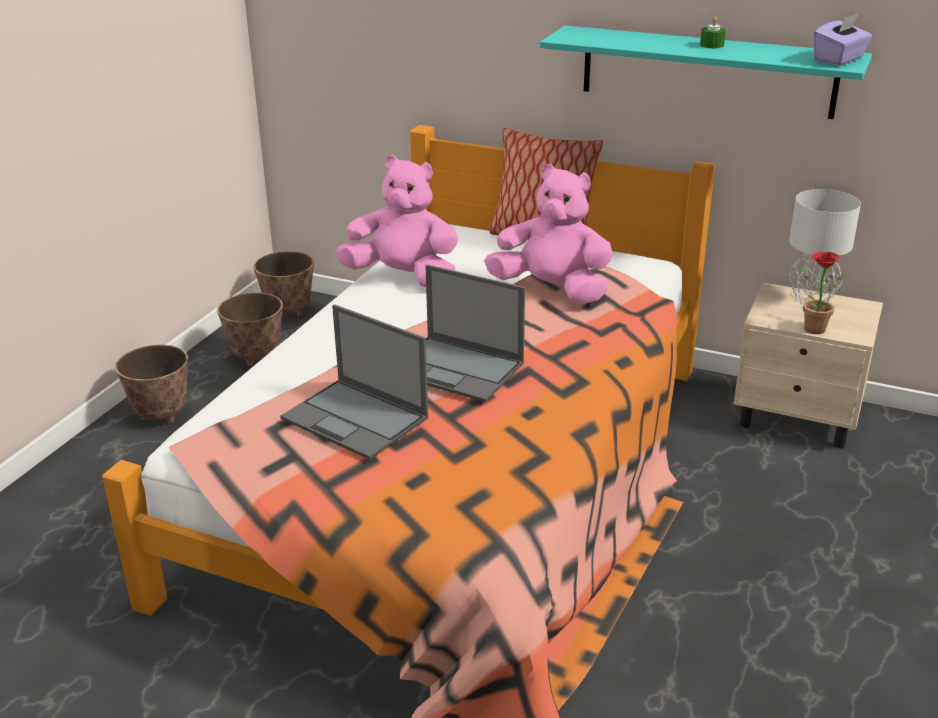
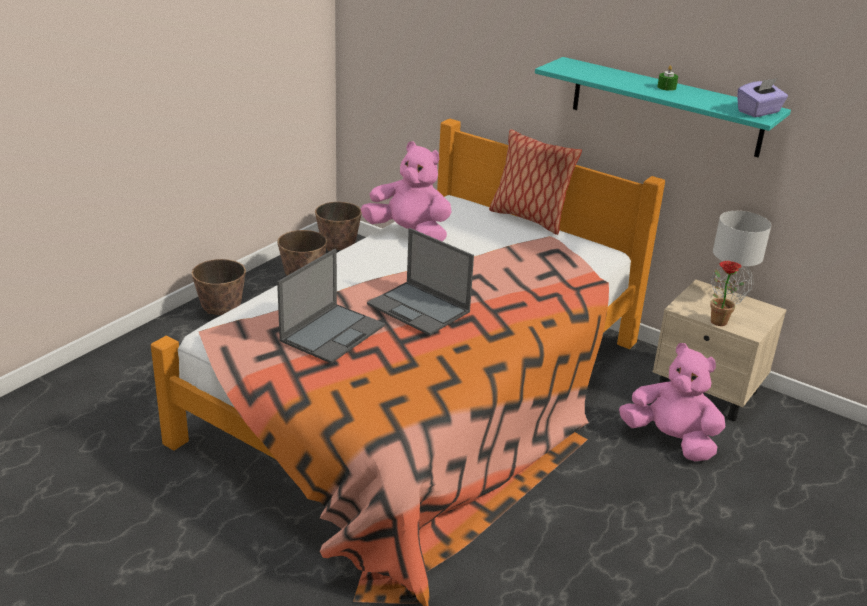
camera: 10 degrees right, 0 degrees up
laptop [280,304,429,460] -> laptop turned 105 degrees counterclockwise [277,249,385,363]
pink plush toy [484,164,613,304] -> pink plush toy moved to [619,343,726,461]

